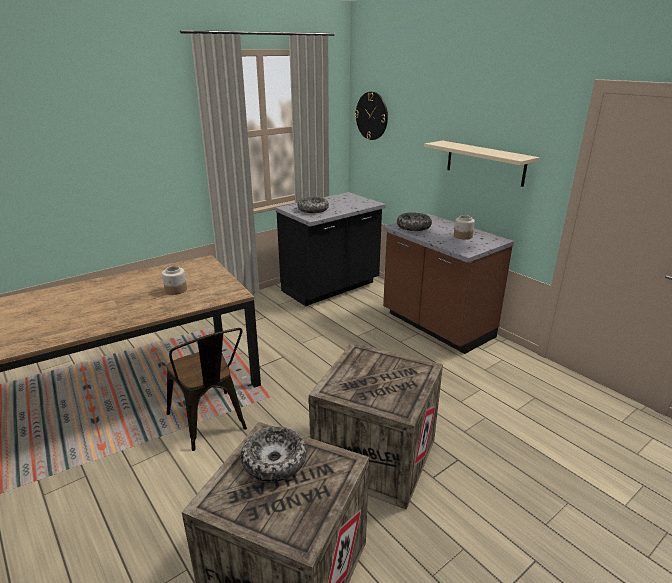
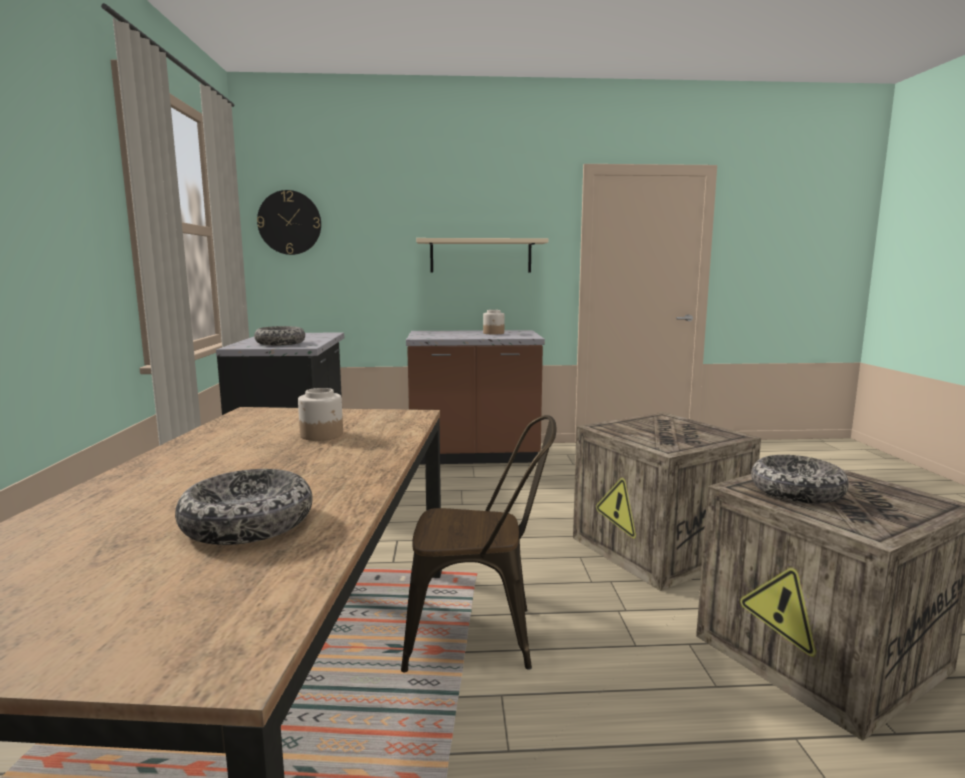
camera: 55 degrees left, 15 degrees down
bowl [397,212,432,231] -> bowl moved to [175,469,313,545]

